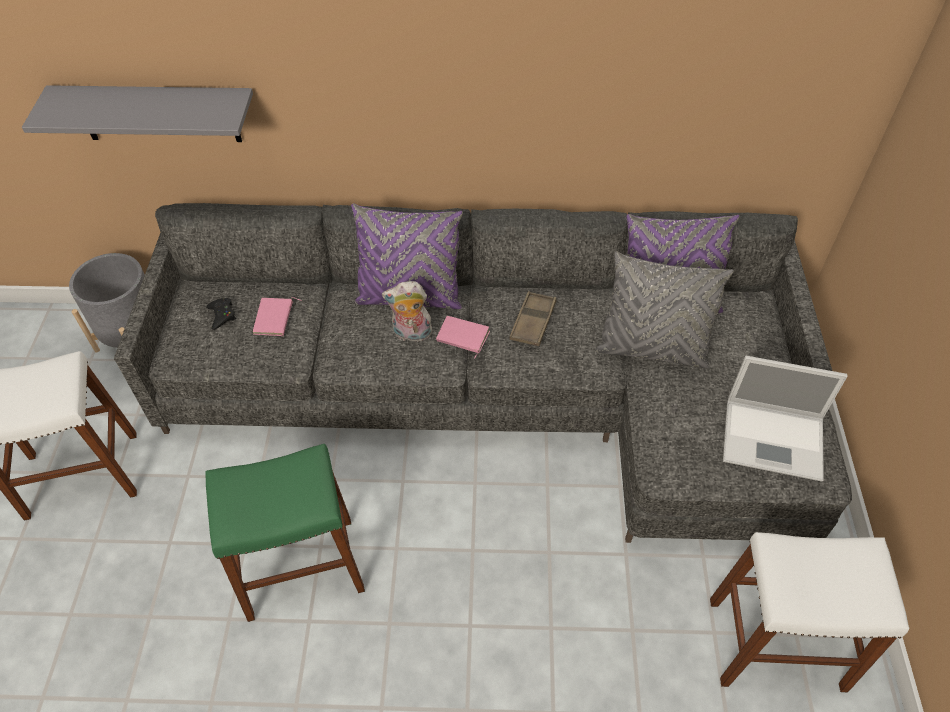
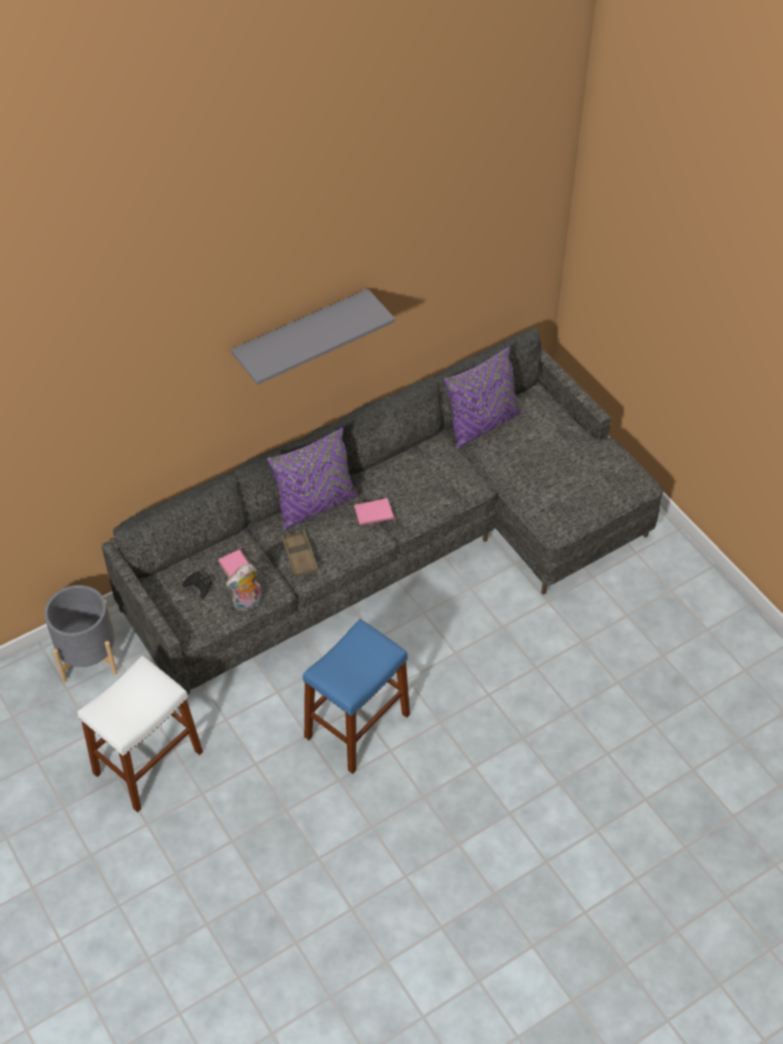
camera: 35 degrees left, 0 degrees up
grey shelf [22,85,253,142] -> grey shelf moved to [231,289,395,385]
green stool [205,444,365,622] -> blue stool [303,619,410,774]
plush toy [382,281,432,342] -> plush toy moved to [226,564,262,611]
brown tray [510,291,557,346] -> brown tray moved to [282,530,318,577]
grey pillow [595,251,734,368] -> none
white stool [710,532,909,692] -> none
laptop [723,356,848,482] -> none

